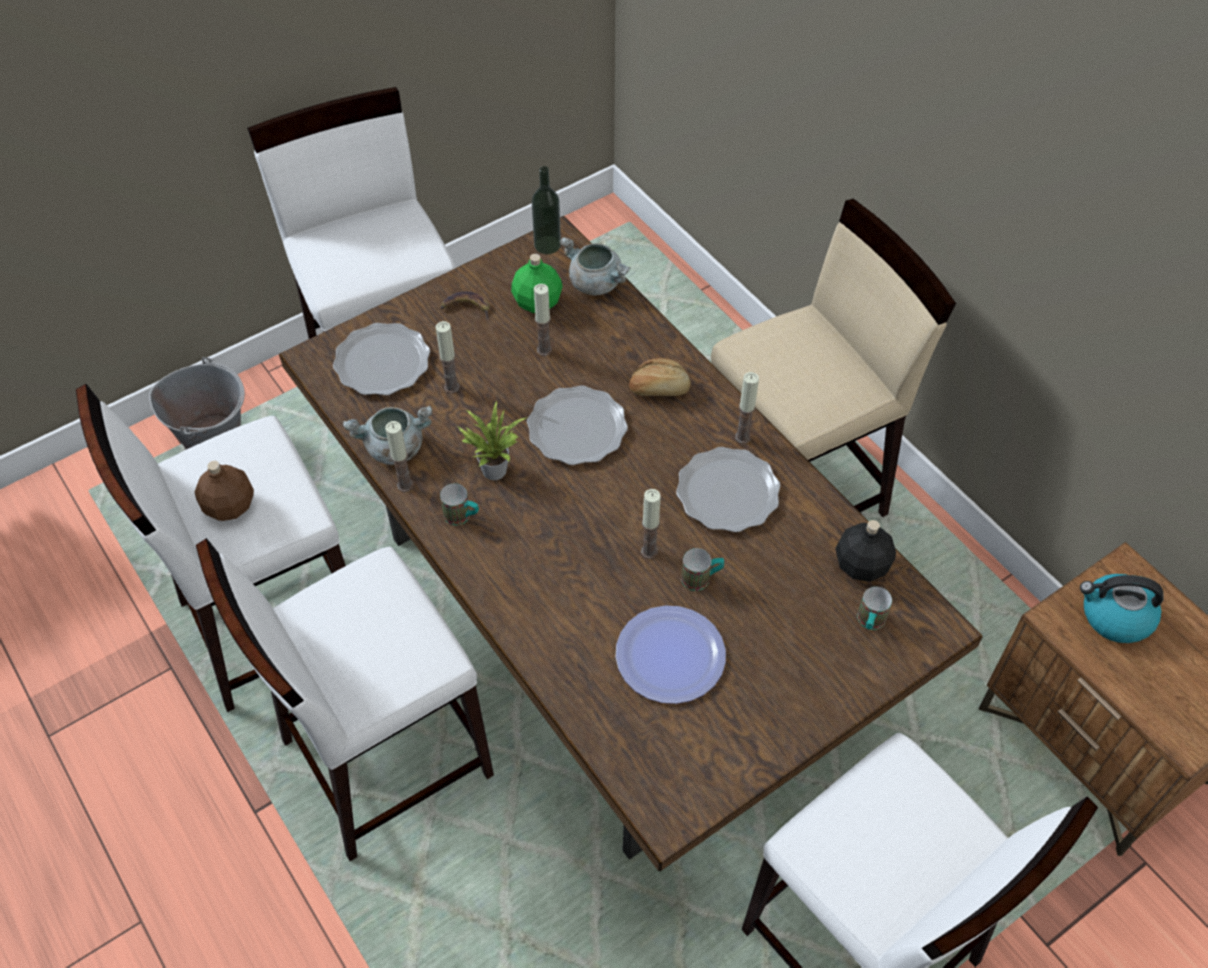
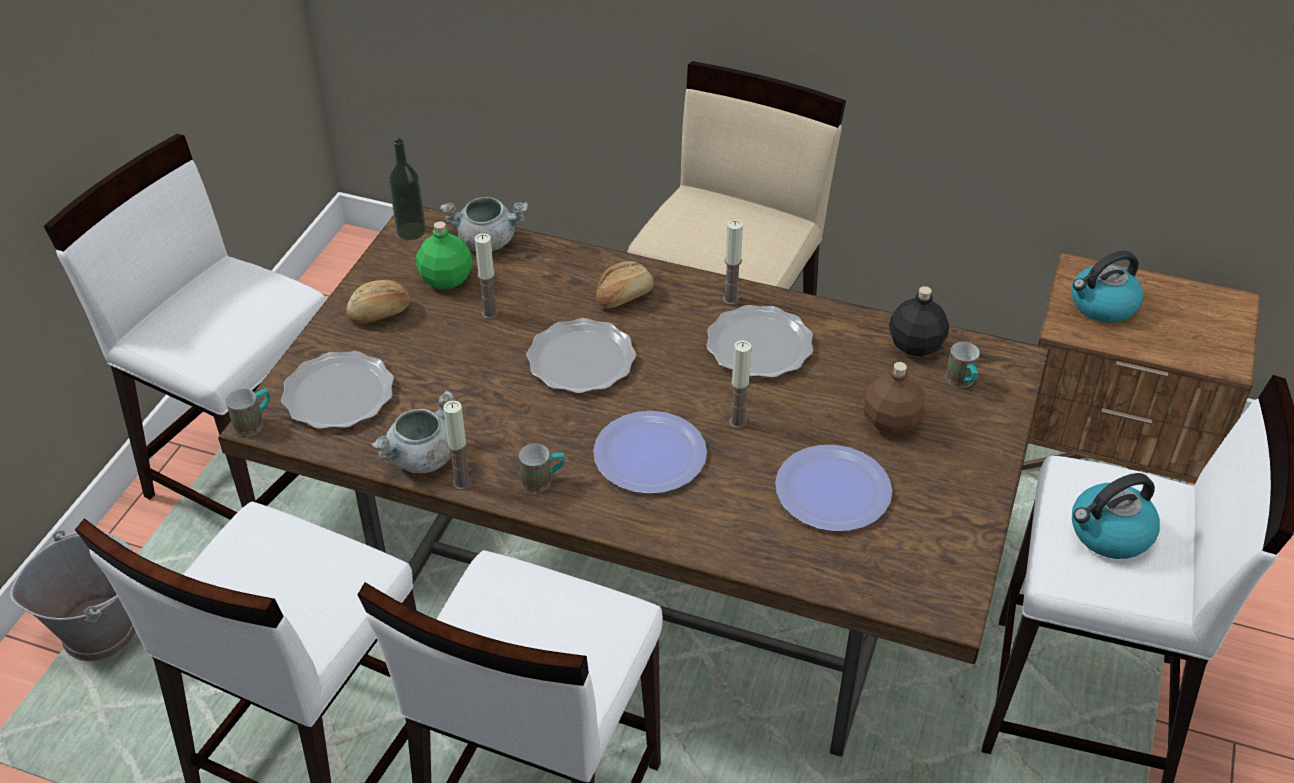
camera: 35 degrees left, 10 degrees down
brown bottle [195,461,254,521] -> brown bottle moved to [864,362,924,435]
candle [436,321,460,393] -> none
banana [440,292,489,320] -> bread [346,280,411,324]
potted plant [457,400,528,480] -> none
mug [681,548,724,591] -> mug moved to [226,388,270,436]
none -> plate [593,411,707,494]
none -> kettle [1072,473,1160,559]

